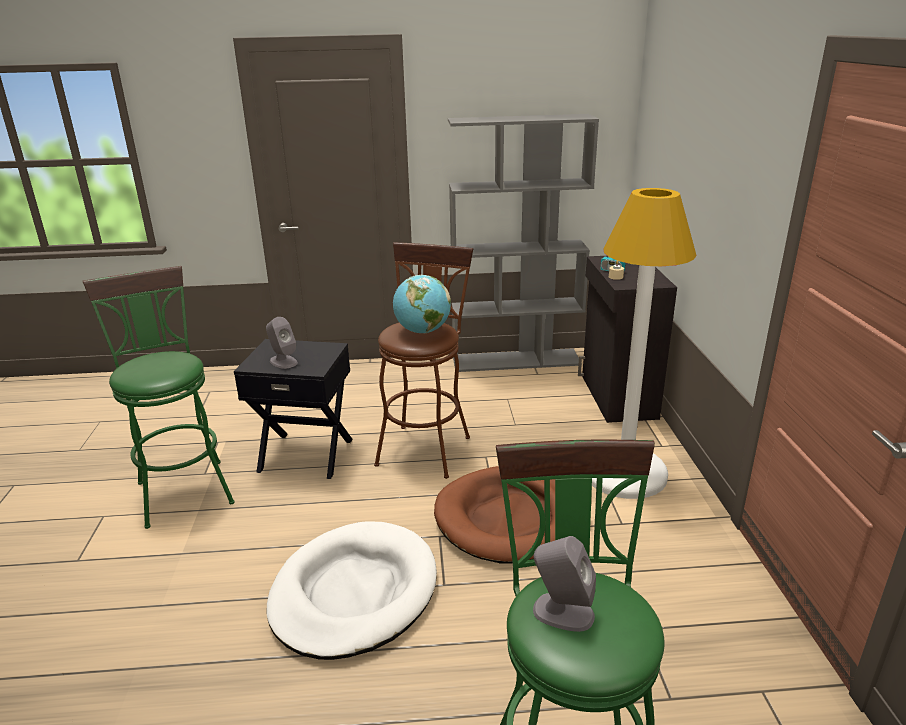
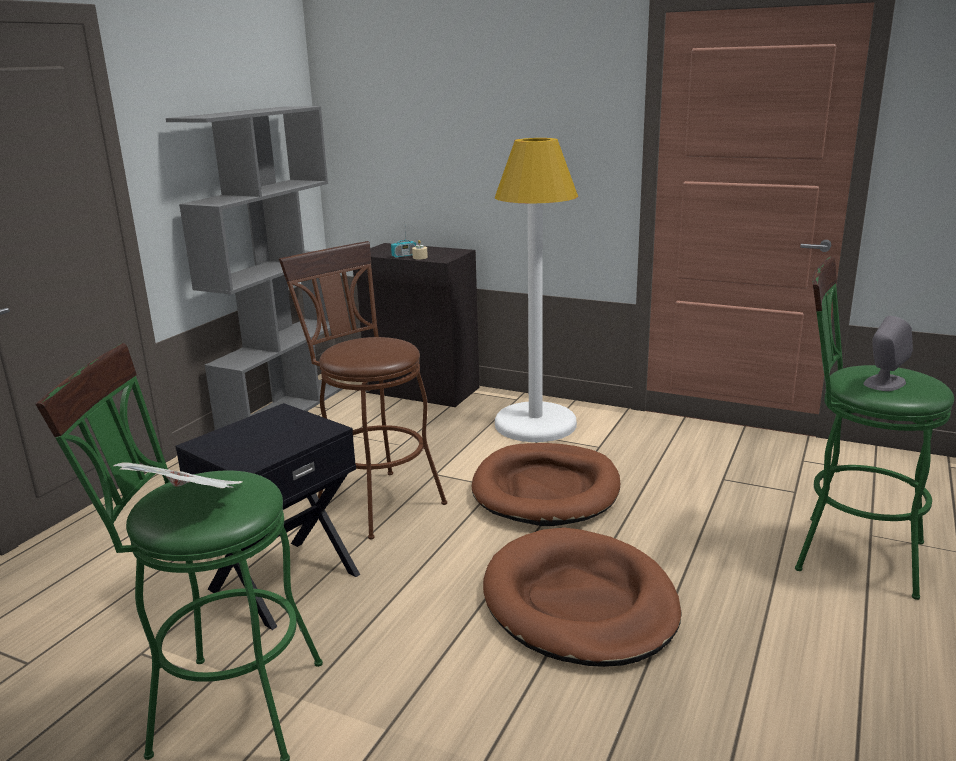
camera: 60 degrees left, 5 degrees down
grey speaker [266,317,298,369] -> none
white dog bed [266,521,437,660] -> brown dog bed [483,527,682,667]
globe [393,275,451,333] -> none
none -> newspaper [113,462,242,489]

